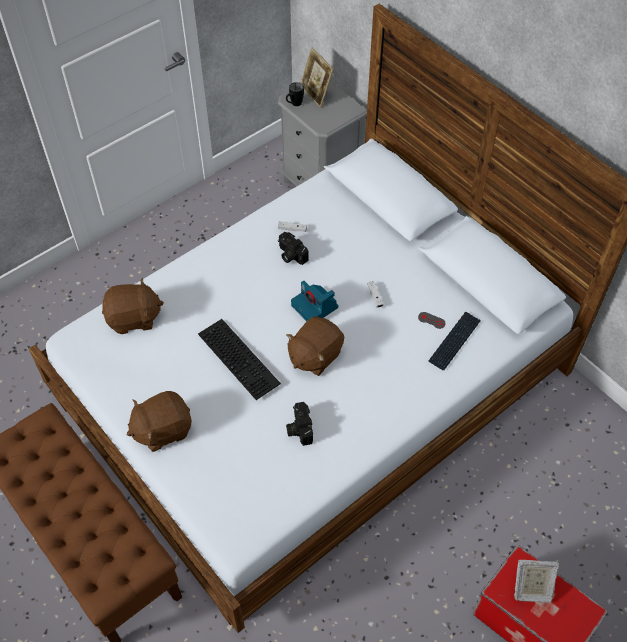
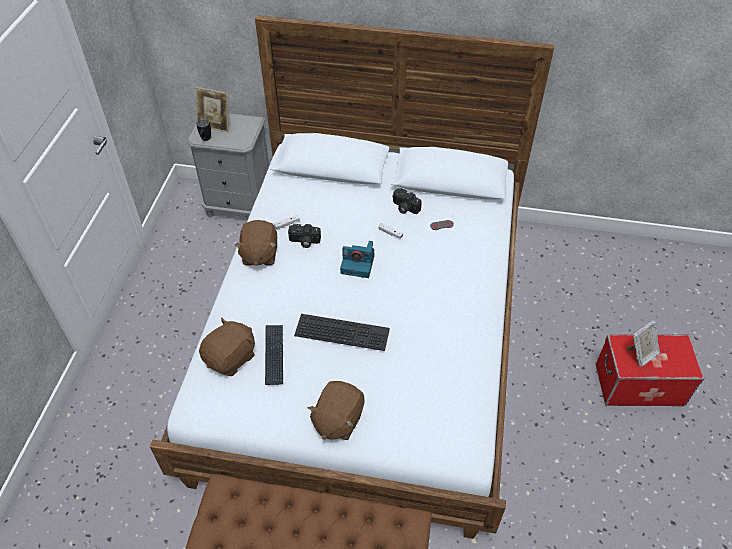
camera: 40 degrees left, 5 degrees down
brown plush toy [286,316,344,376] -> brown plush toy moved to [234,220,277,266]
camera [286,402,313,446] -> camera moved to [392,188,422,214]
keyboard [429,312,481,370] -> keyboard moved to [265,325,283,385]

